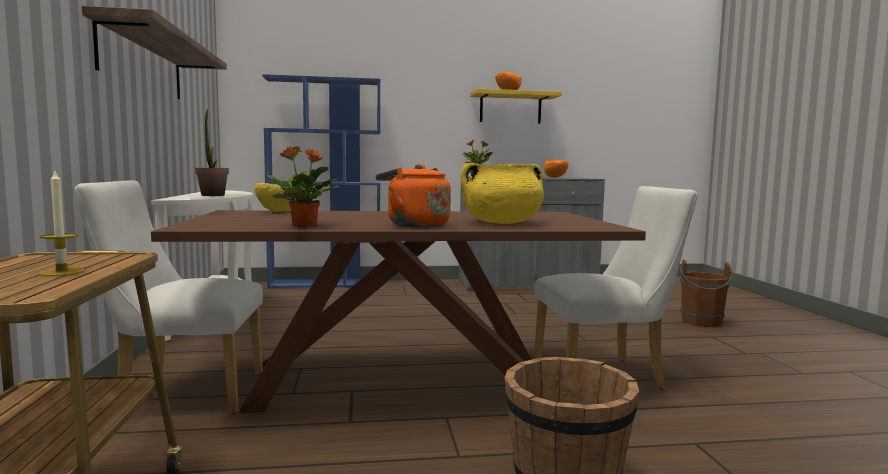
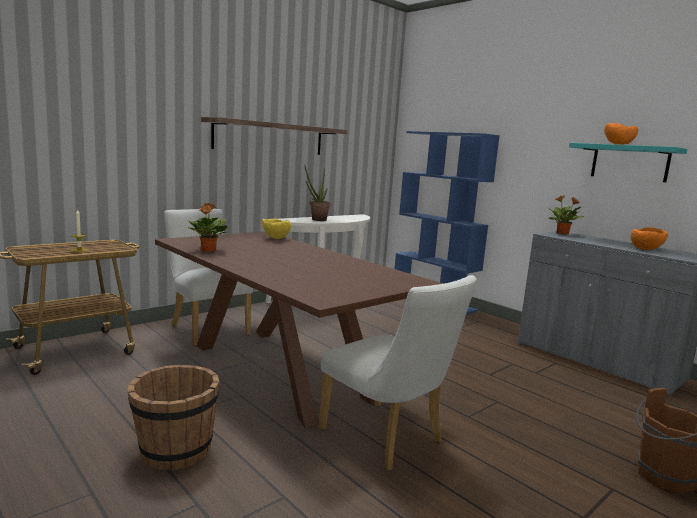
camera: 55 degrees right, 5 degrees up
orange kettle [376,164,451,227] -> none
yellow cooking pot [460,163,544,224] -> none
yellow shelf [470,89,562,124] -> turquoise shelf [569,143,687,182]

